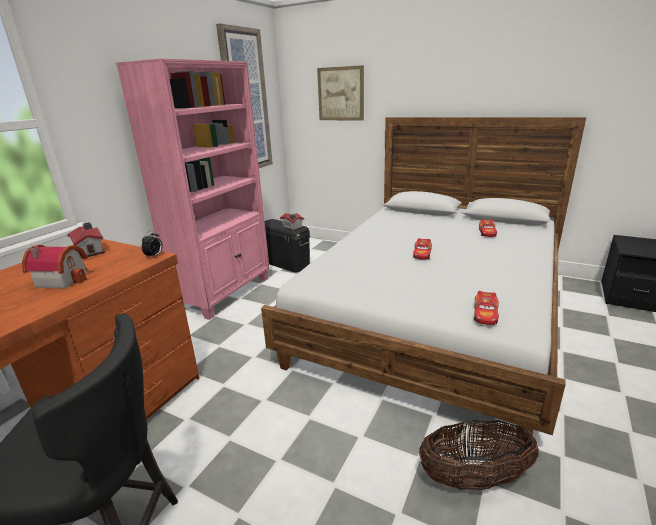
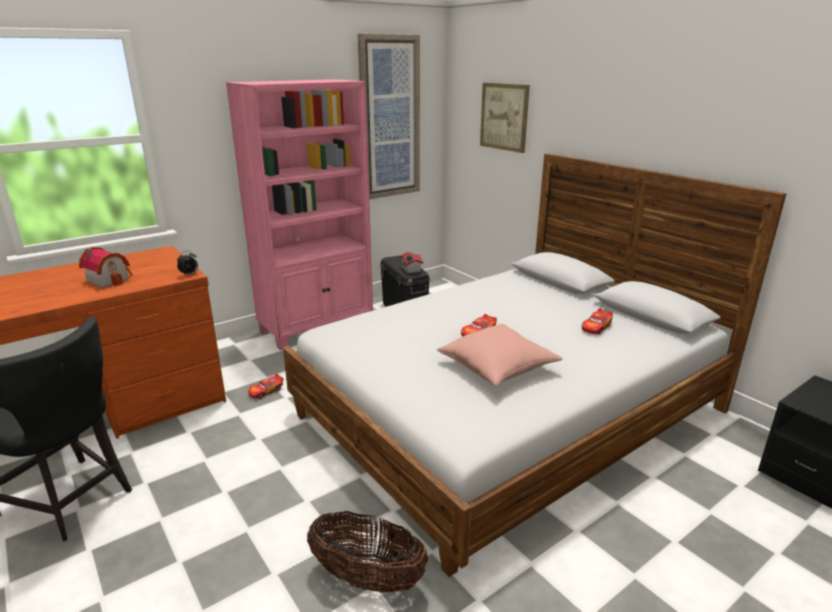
camera: 25 degrees right, 0 degrees up
toy house [67,222,105,257] -> none
toy car [474,291,499,325] -> toy car moved to [248,374,284,399]
none -> pink pillow [437,324,562,387]

